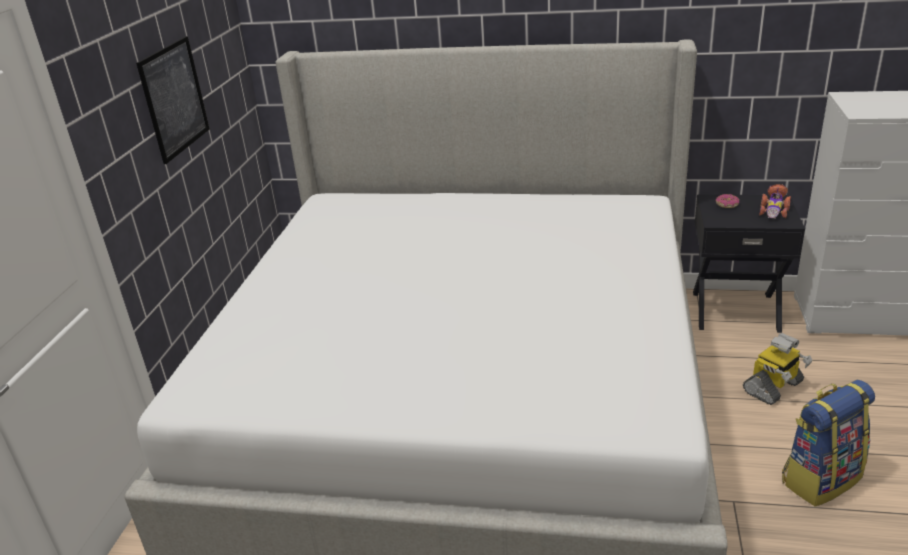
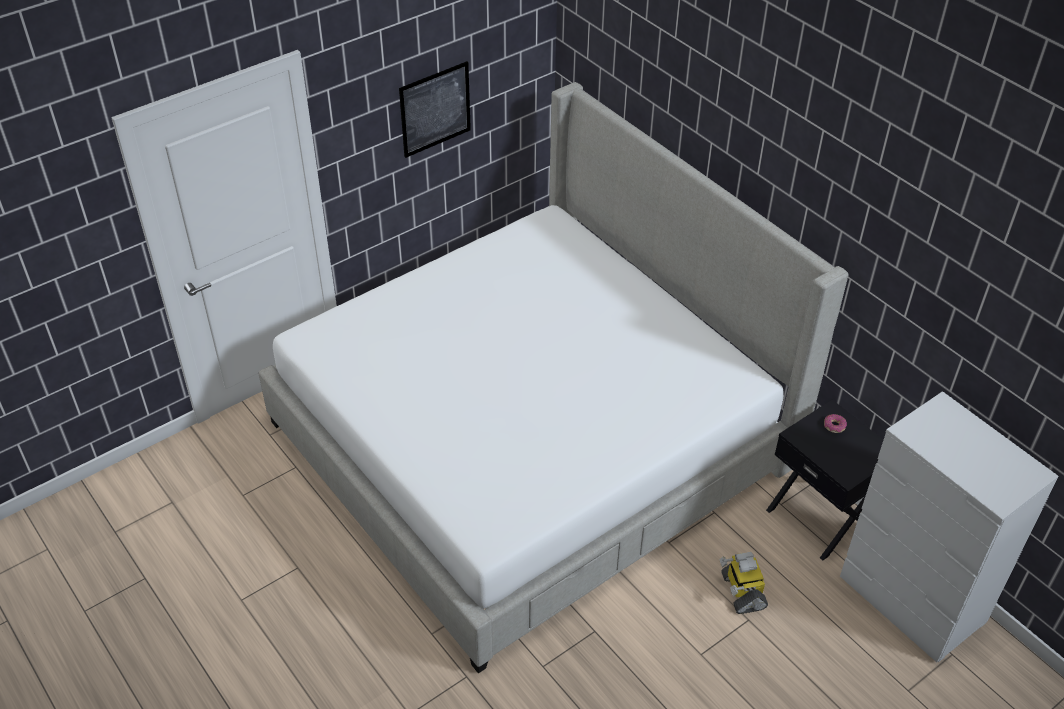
camera: 40 degrees right, 15 degrees up
toy robot [743,333,813,405] -> toy robot turned 75 degrees clockwise [719,552,768,614]
toy car [759,184,791,219] -> none
backpack [782,380,875,506] -> none

